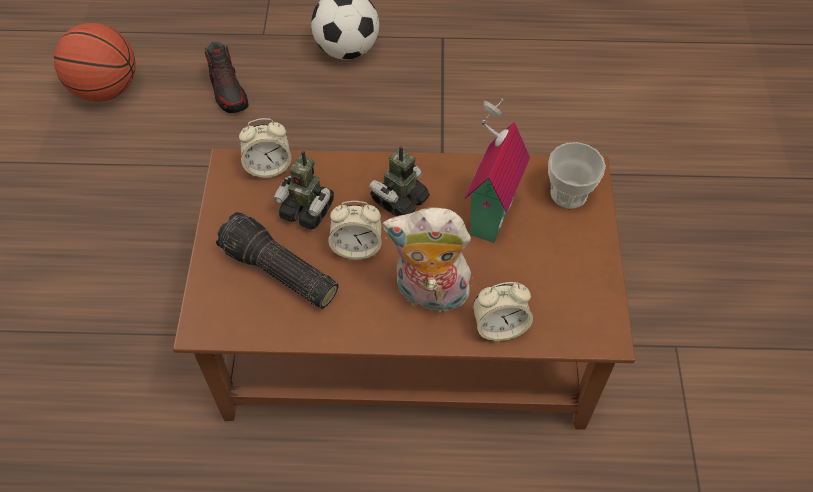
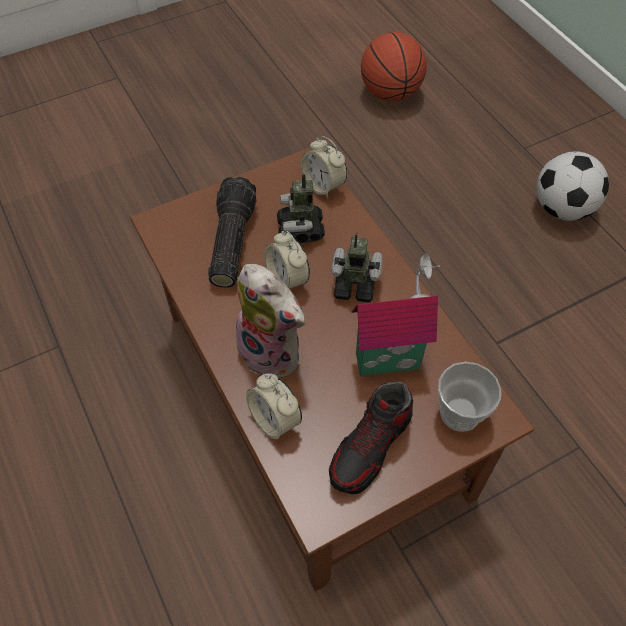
camera: 60 degrees right, 0 degrees up
shoe [205,41,248,113] -> shoe moved to [329,382,413,494]
plush toy [382,208,473,313] -> plush toy turned 150 degrees clockwise [231,264,306,378]

